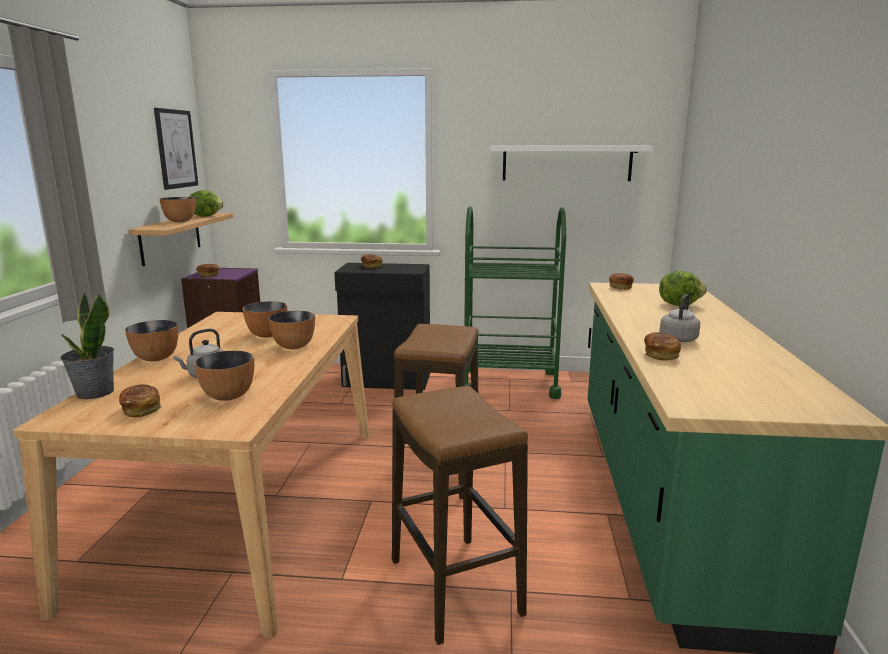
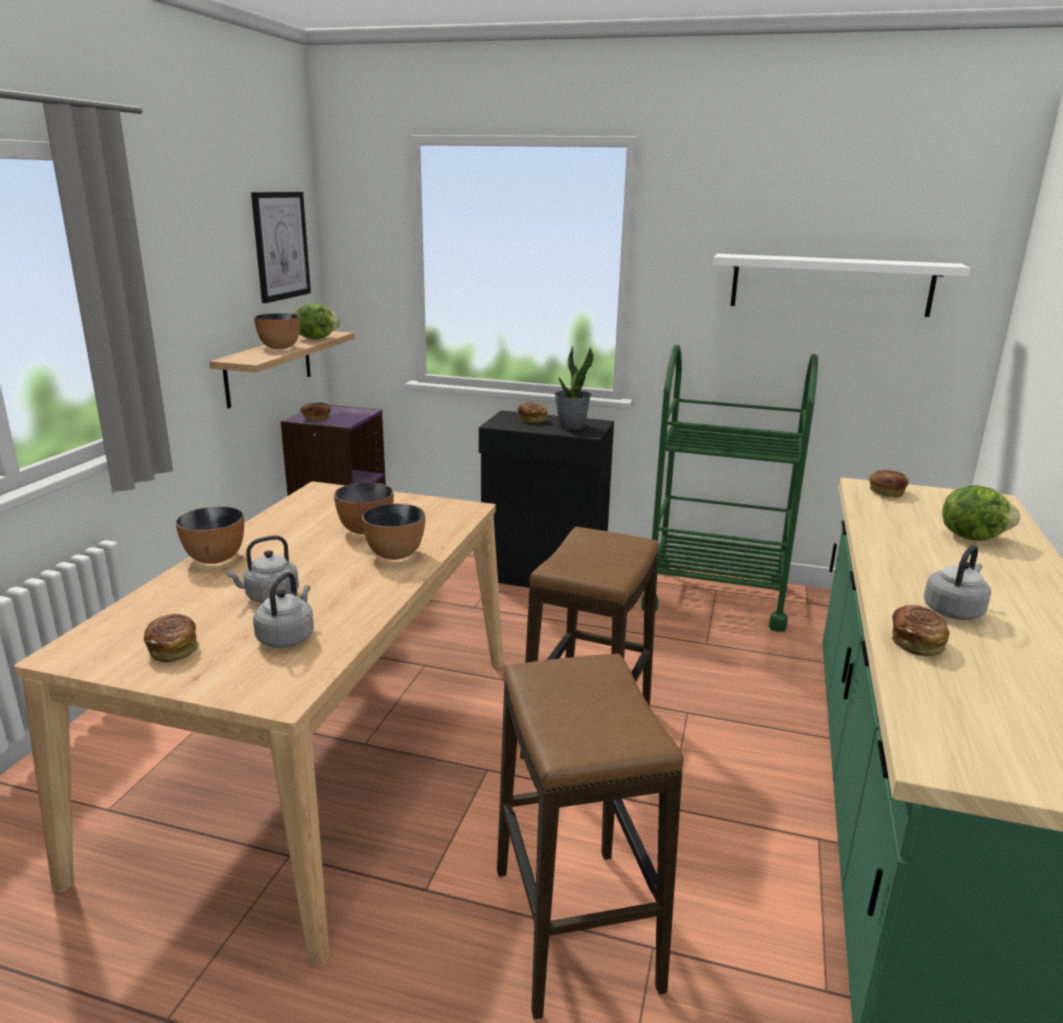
camera: 10 degrees right, 5 degrees up
potted plant [60,292,114,399] -> potted plant moved to [555,346,594,430]
bowl [194,351,254,401] -> grey kettle [253,572,314,648]

